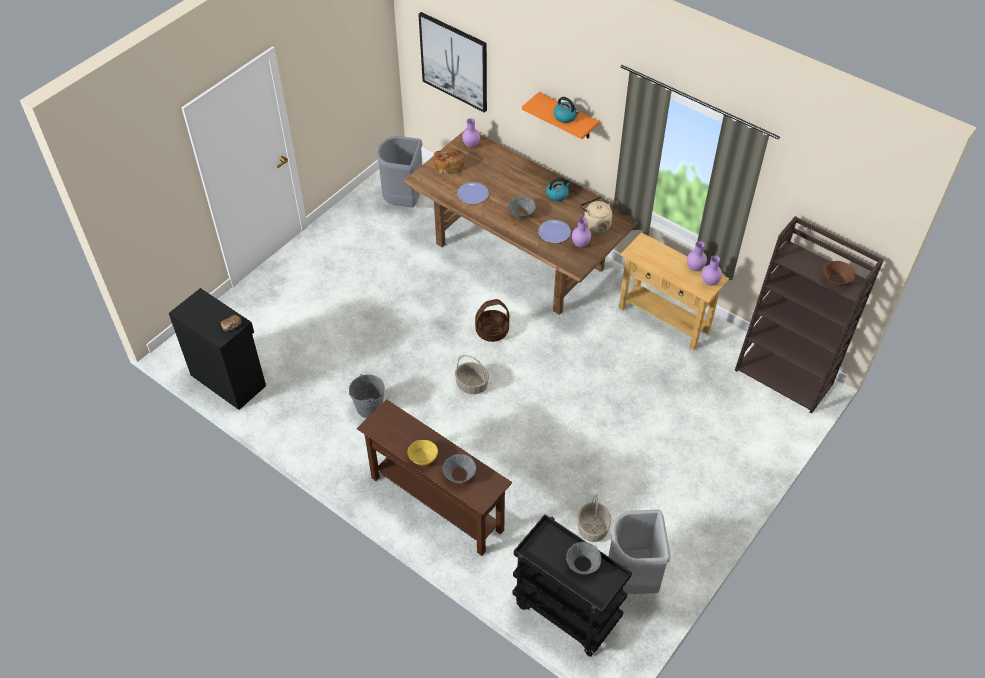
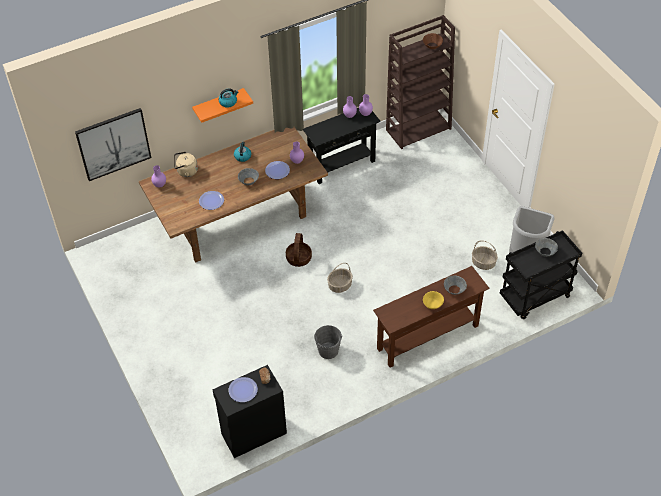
camera: 65 degrees left, 0 degrees up
grey trash can [377,136,423,208] -> none
bread [433,150,464,174] -> none
beige kettle [580,197,612,233] -> beige kettle moved to [174,151,198,177]
beige console table [619,232,729,350] -> black console table [303,108,381,184]
none -> plate [228,377,258,402]

